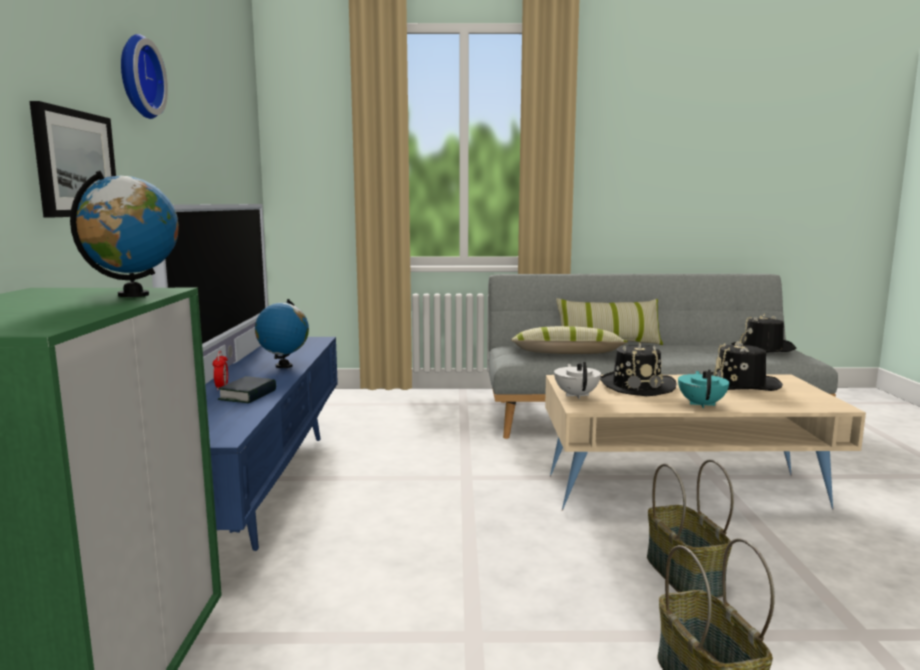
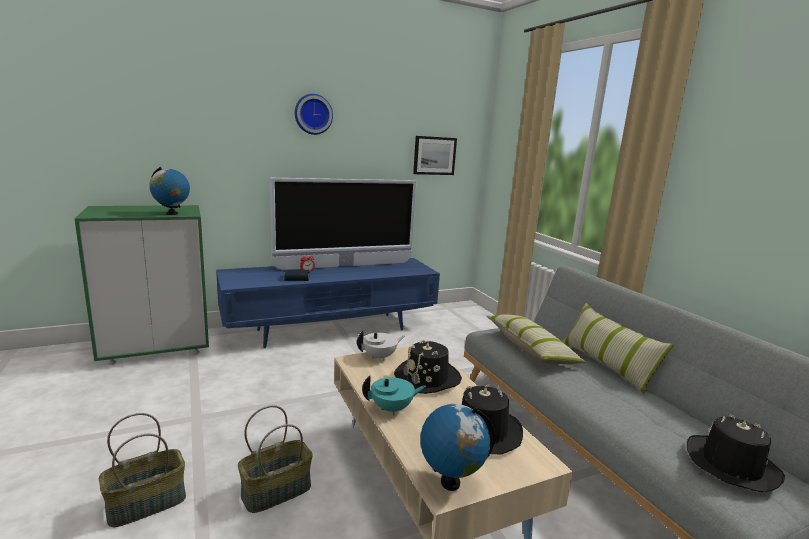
camera: 65 degrees right, 5 degrees up
picture [30,101,116,217] -> picture moved to [413,136,457,175]
globe [255,299,309,368] -> globe moved to [420,404,495,491]

